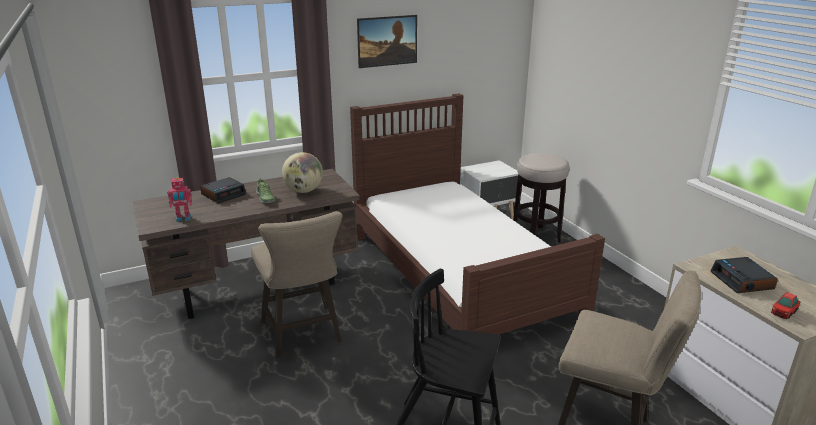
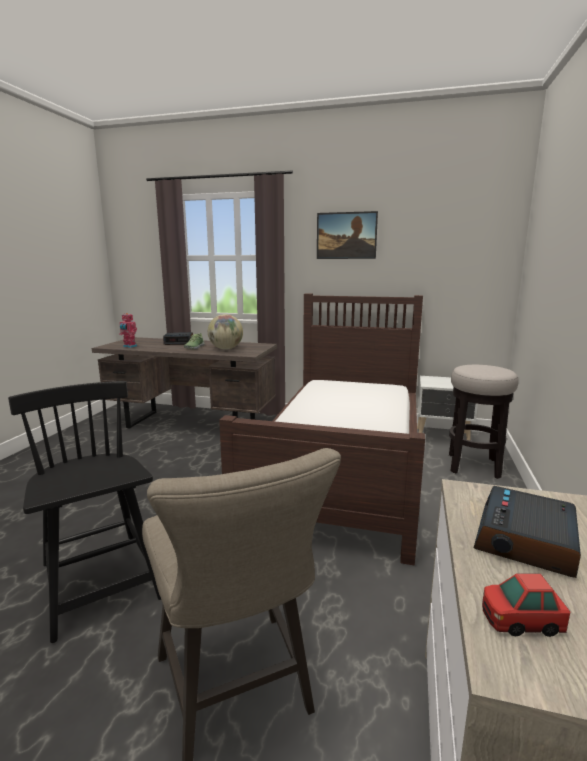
camera: 40 degrees right, 10 degrees down
beige stool [251,211,343,357] -> none

